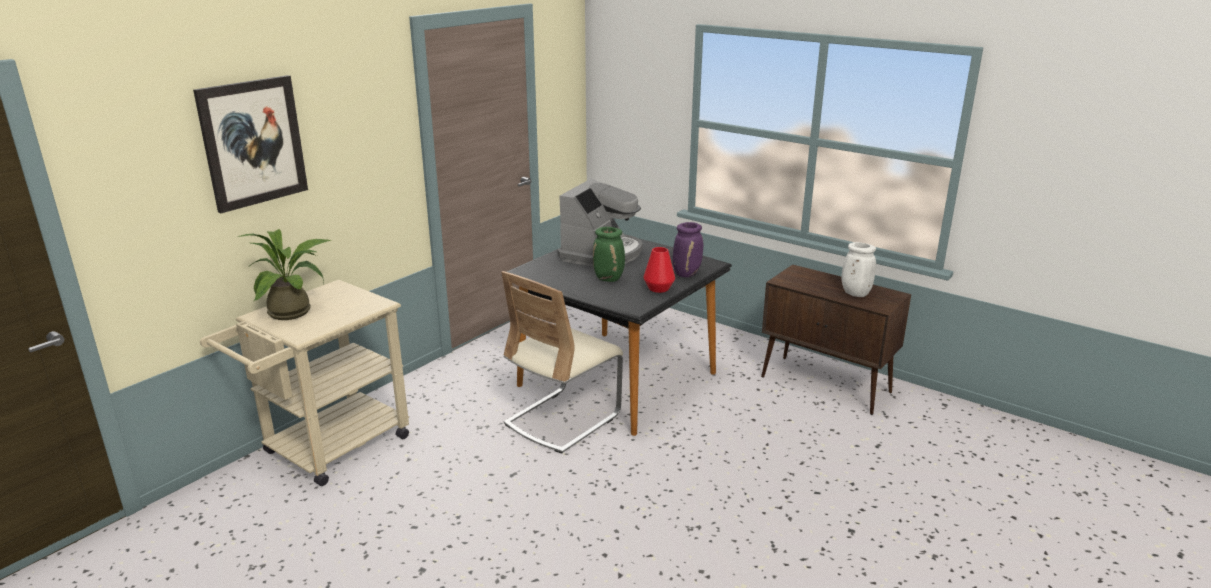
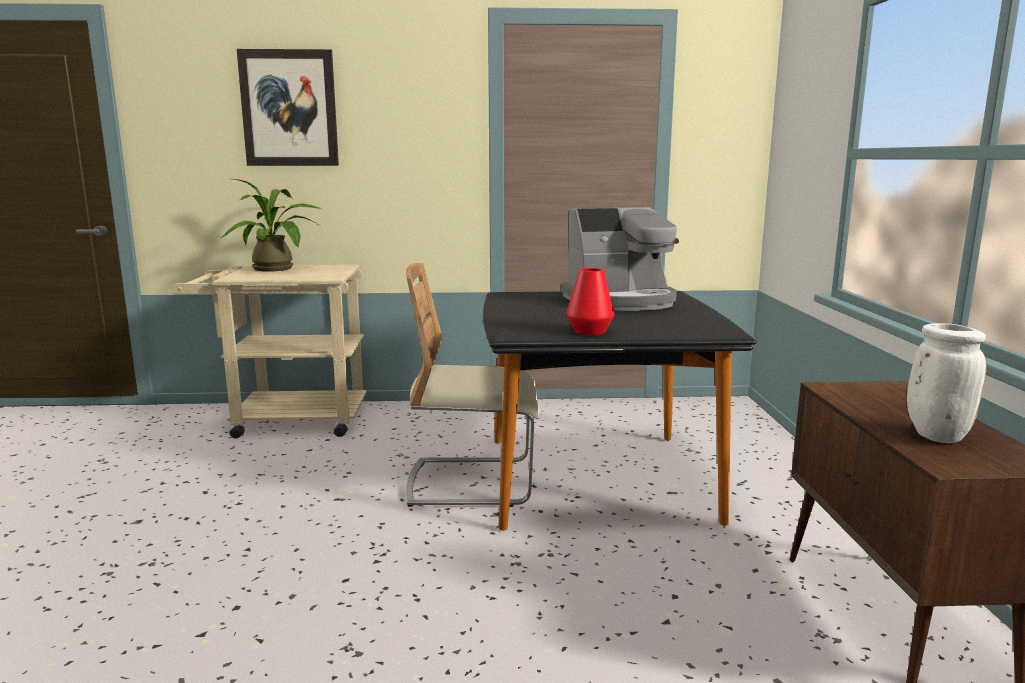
camera: 50 degrees right, 10 degrees down
green vase [593,227,625,282] -> none
purple vase [673,222,703,277] -> none

